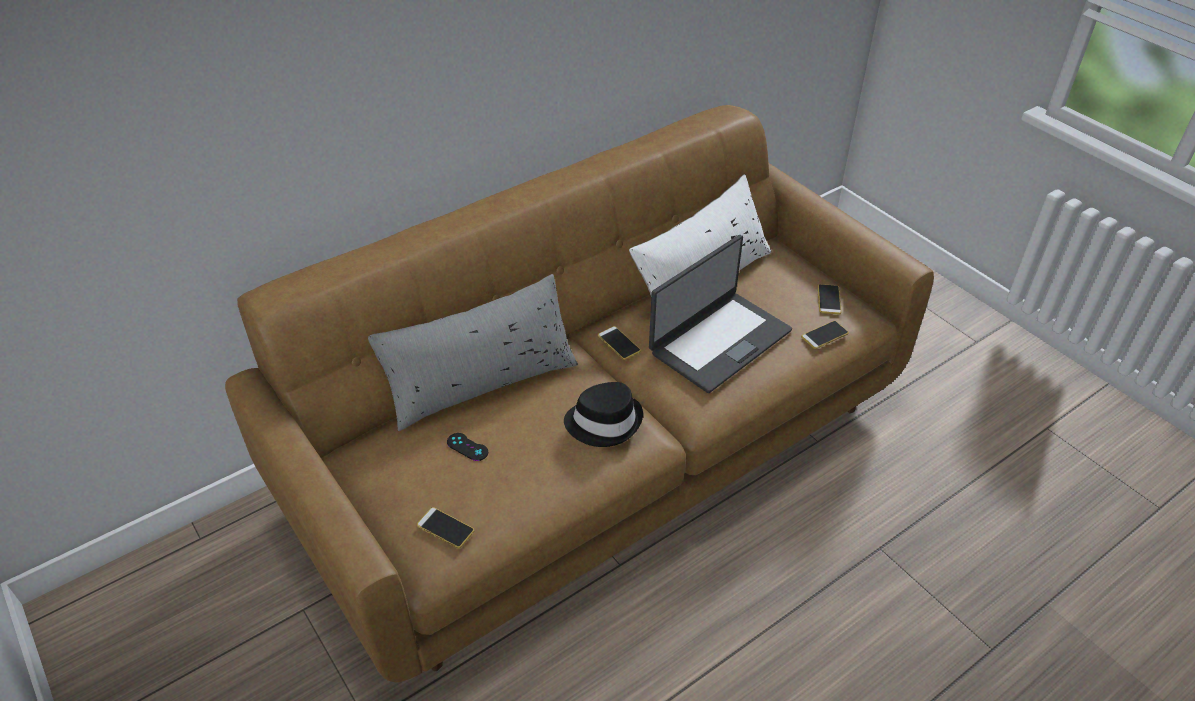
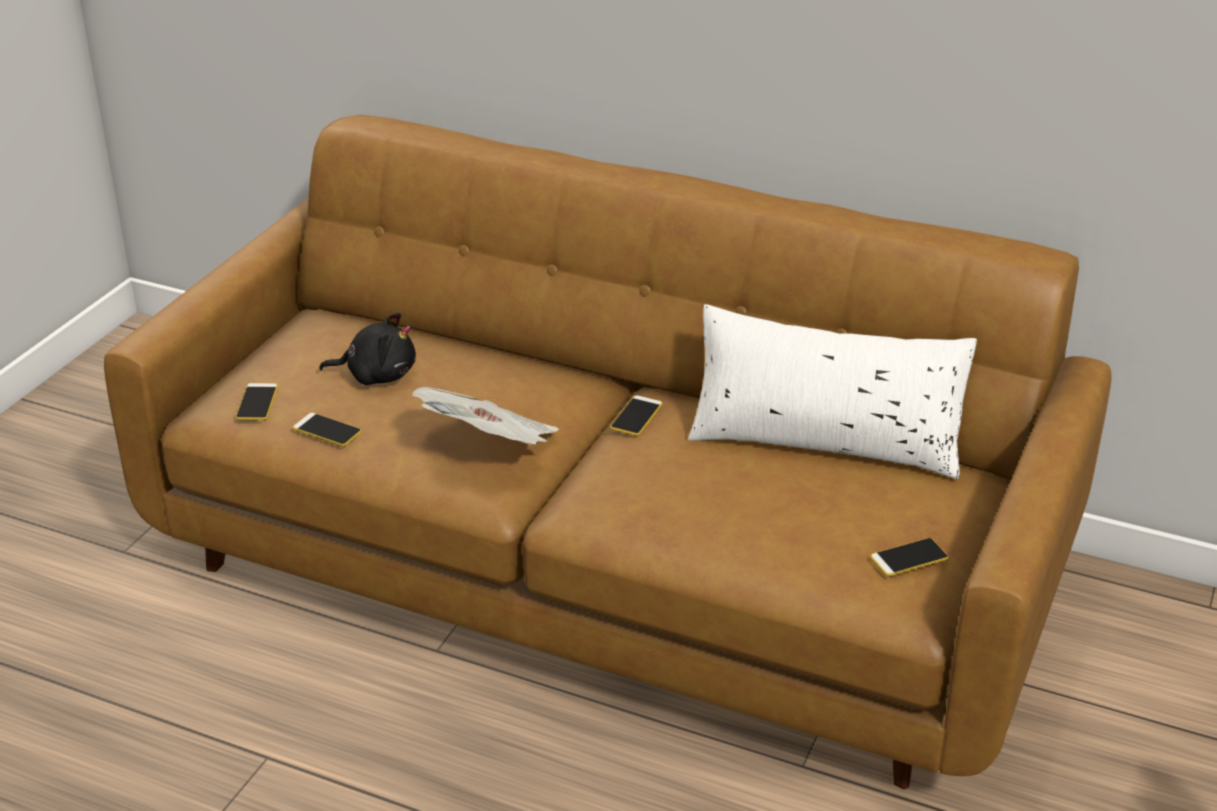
camera: 60 degrees right, 10 degrees down
grey pillow [368,274,578,431] -> none
black game controller [447,433,488,461] -> black plush toy [319,313,416,385]
black hat [564,382,643,447] -> newspaper [412,387,559,445]
laptop [649,235,792,393] -> none
phone [801,321,849,349] -> phone moved to [292,413,362,447]

